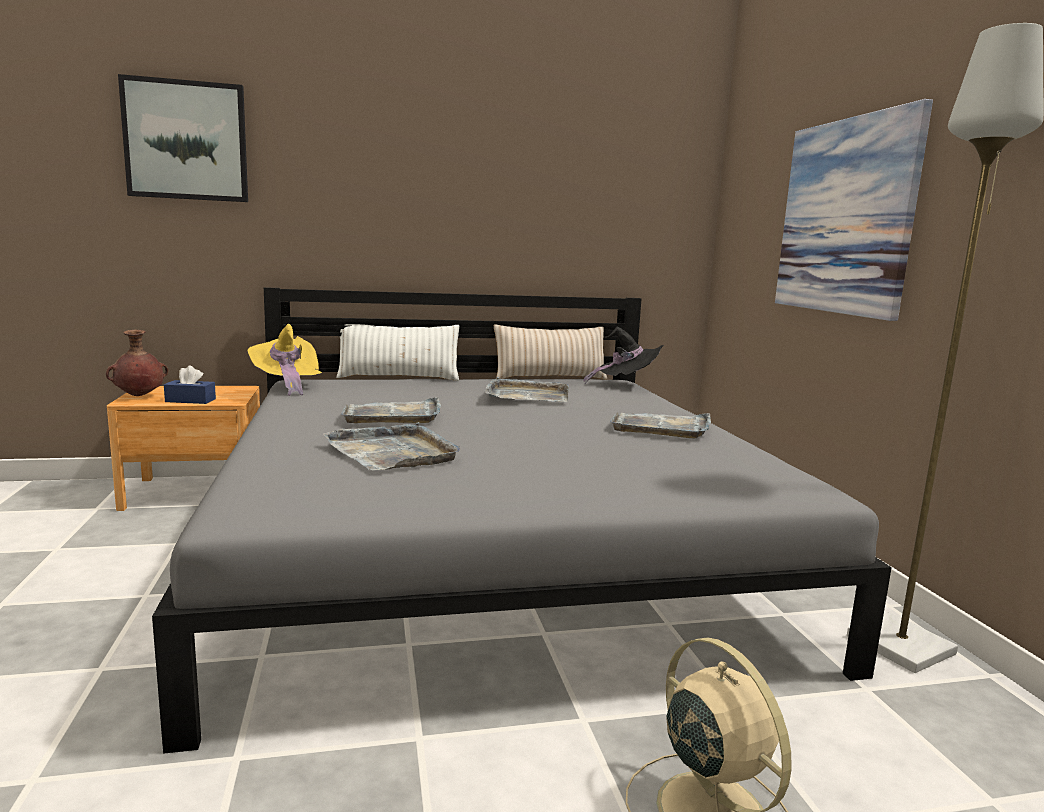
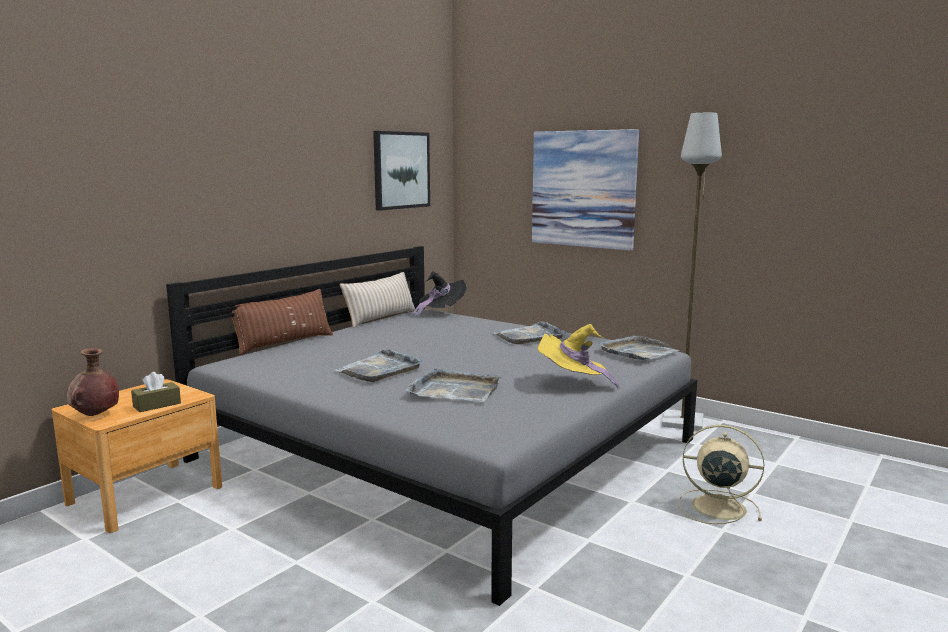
camera: 40 degrees left, 0 degrees up
picture [118,74,248,202] -> picture moved to [373,131,430,211]
blue tissue box [164,365,216,404] -> brown tissue box [131,372,181,412]
yellow hat [248,324,322,396] -> yellow hat moved to [537,324,620,389]
white pillow [336,324,459,381] -> brown pillow [232,289,333,355]
grey tray [485,377,569,402] -> grey tray moved to [599,335,679,360]

